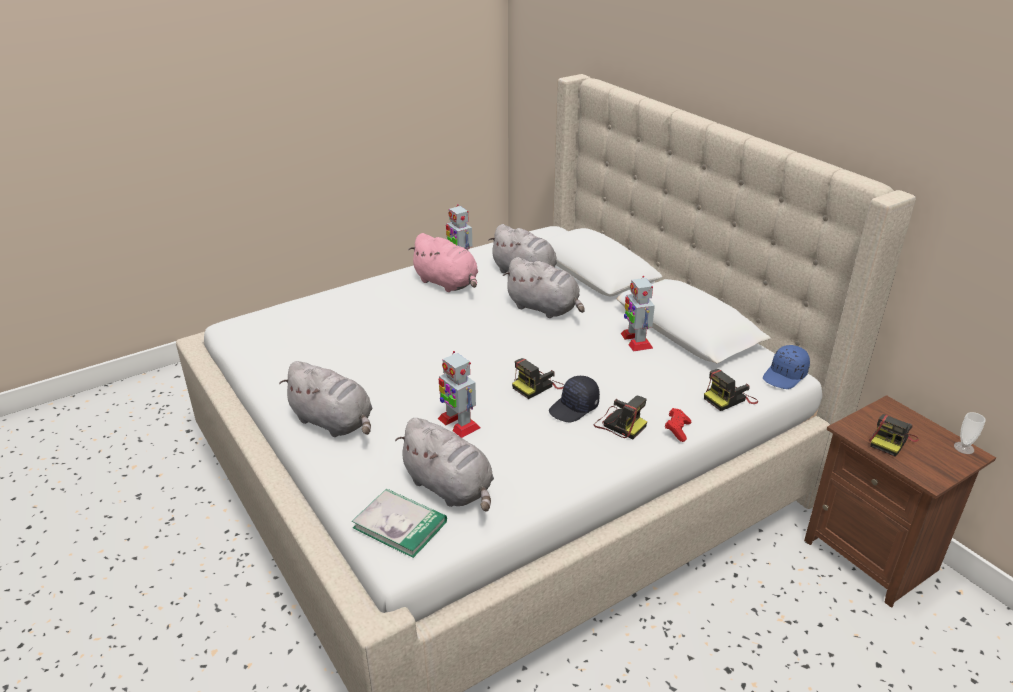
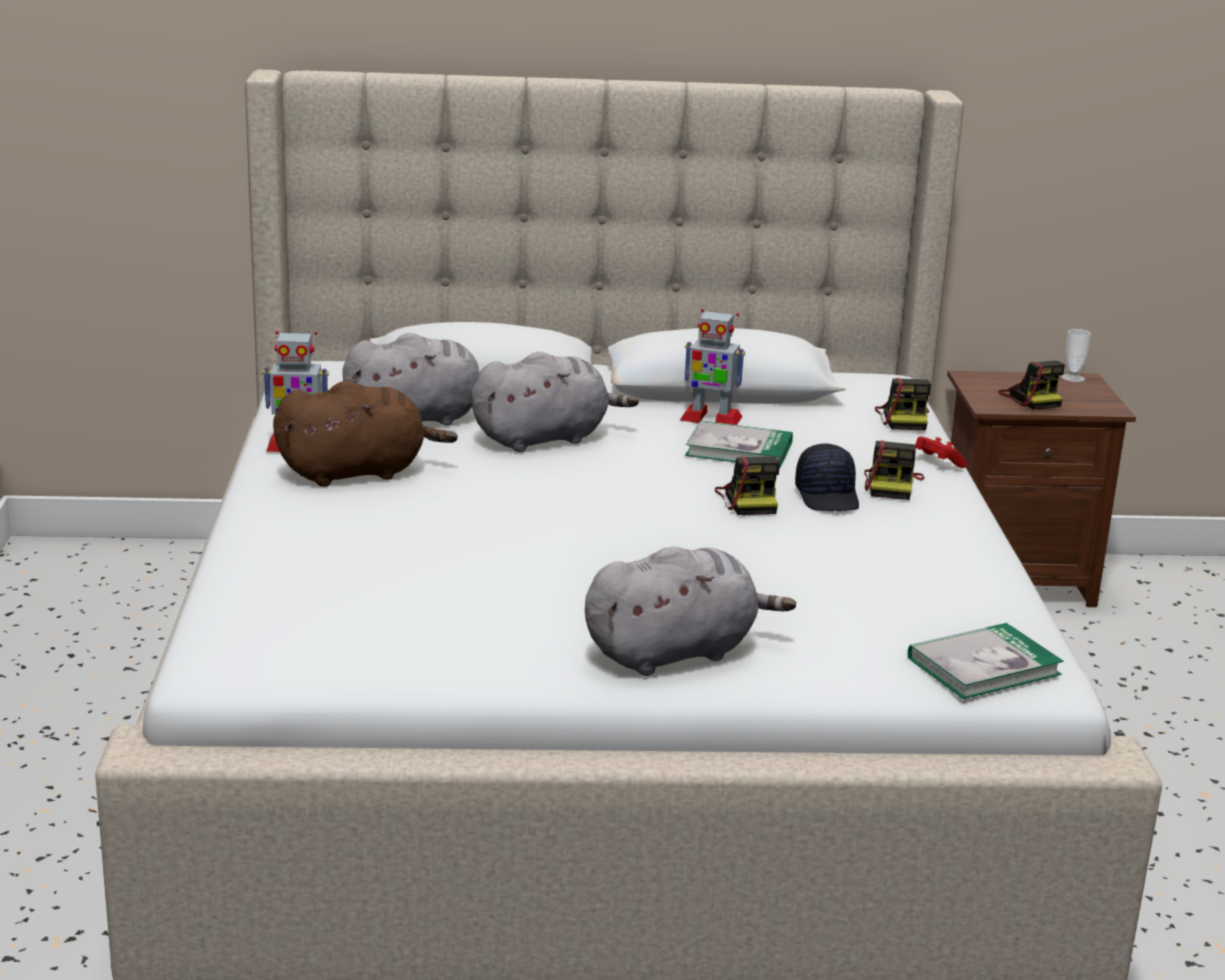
camera: 60 degrees left, 10 degrees down
grey plush toy [396,418,494,512] -> none
pink plush toy [408,233,478,292] -> brown plush toy [273,381,458,487]
toy robot [438,351,480,438] -> none
camera [594,396,647,439] -> camera turned 120 degrees clockwise [864,440,925,500]
blue cap [763,345,810,389] -> none
none -> book [685,420,793,468]

